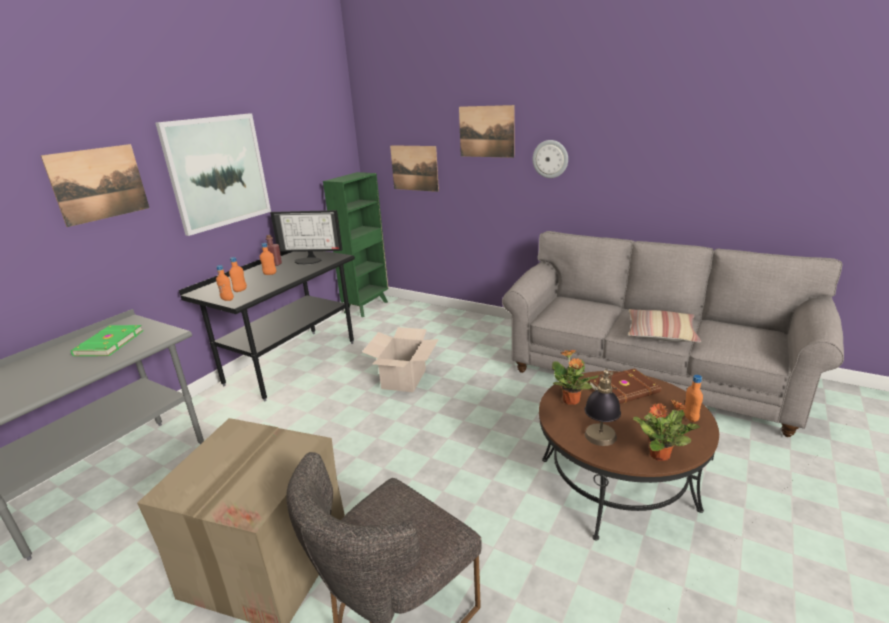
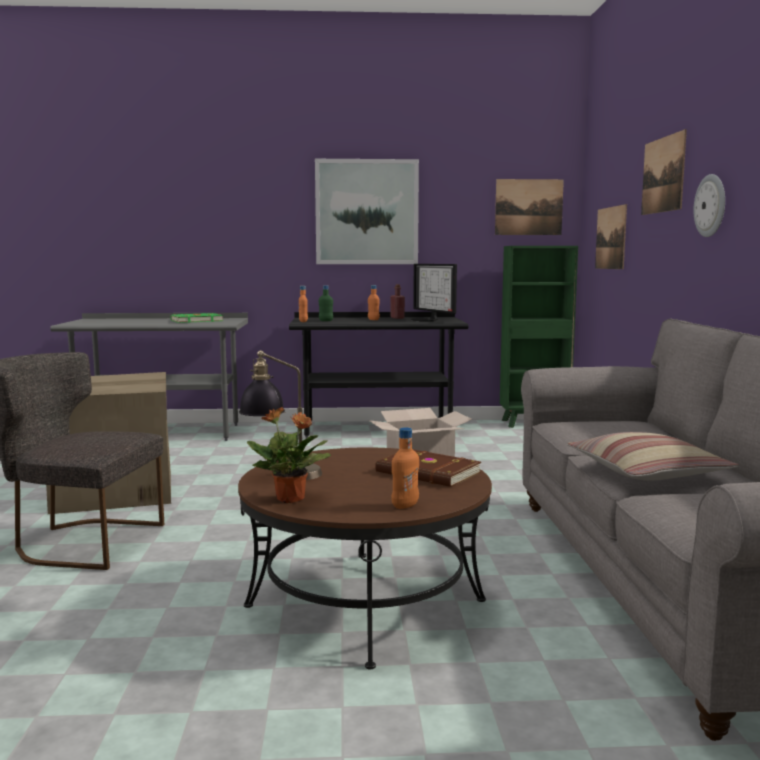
camera: 55 degrees right, 15 degrees down
picture [40,144,149,227] -> picture moved to [495,179,564,235]
orange bottle [229,257,247,292] -> green bottle [319,285,333,321]
potted plant [552,350,599,405] -> none

